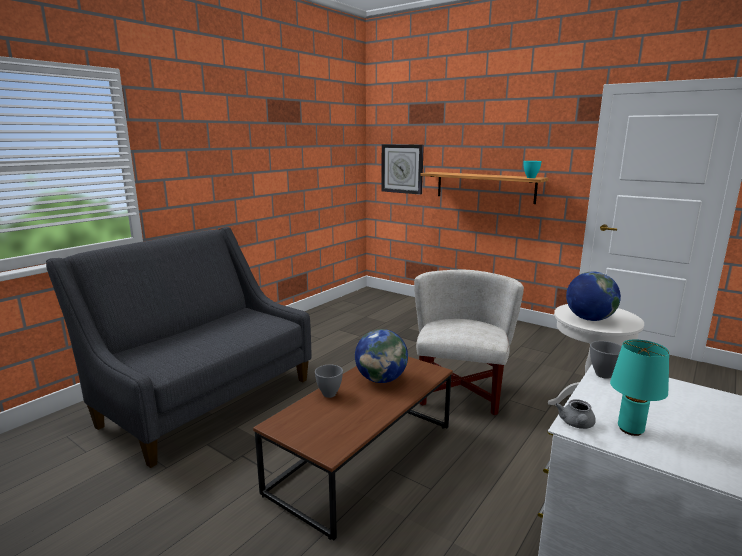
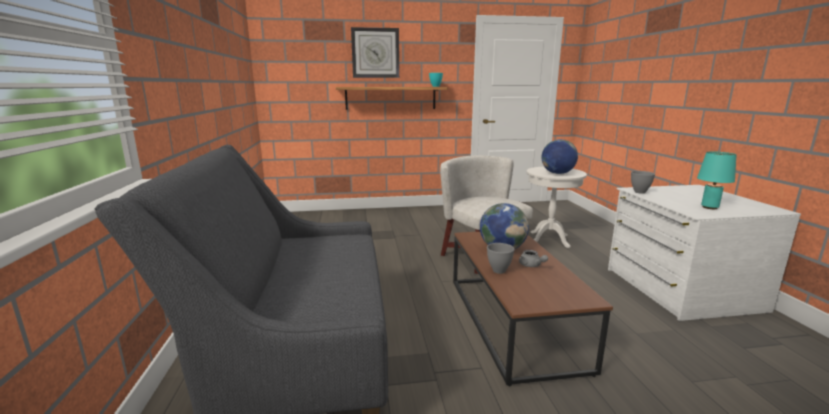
camera: 45 degrees left, 0 degrees up
wall clock [381,144,424,195] -> wall clock moved to [351,27,399,78]
grey teapot [555,399,596,429] -> grey teapot moved to [519,250,548,267]

